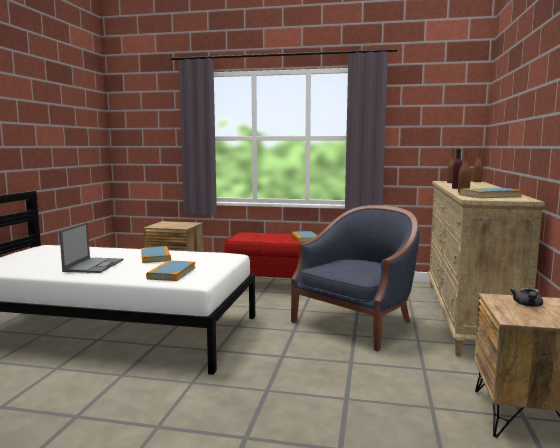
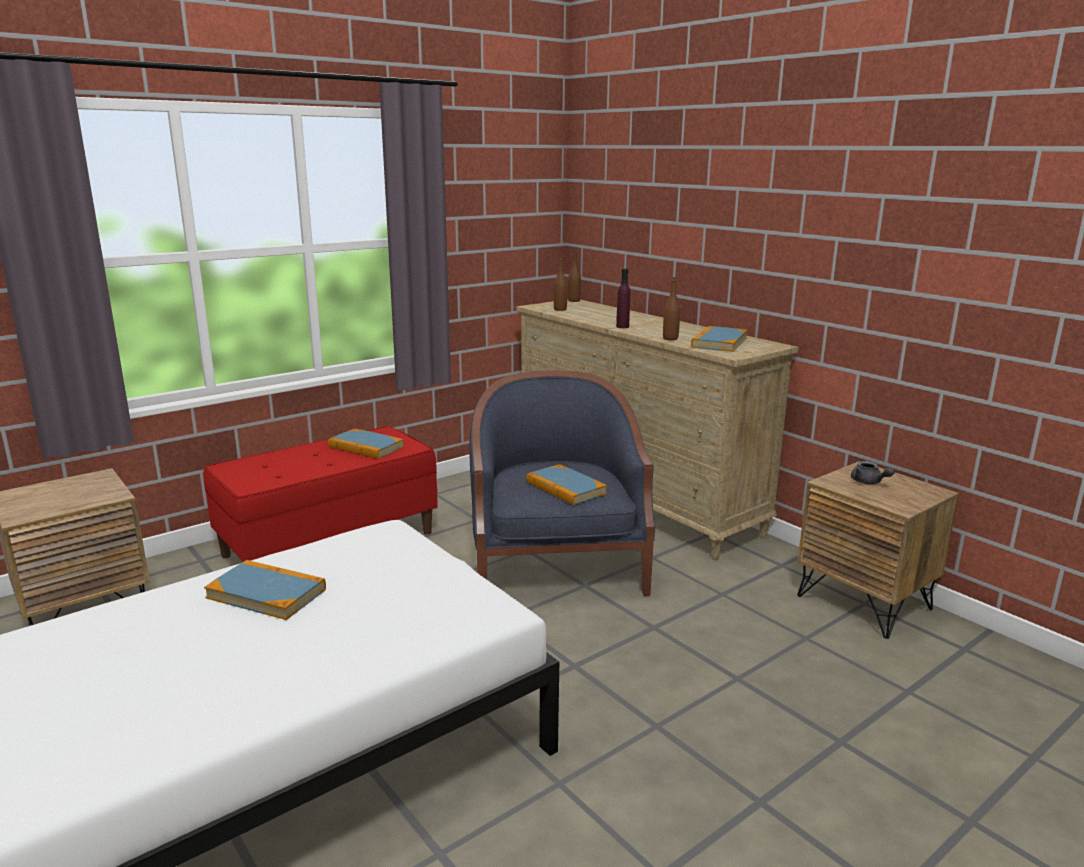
camera: 50 degrees left, 10 degrees up
laptop [59,222,123,273] -> none
book [146,260,196,281] -> book moved to [526,464,607,505]

